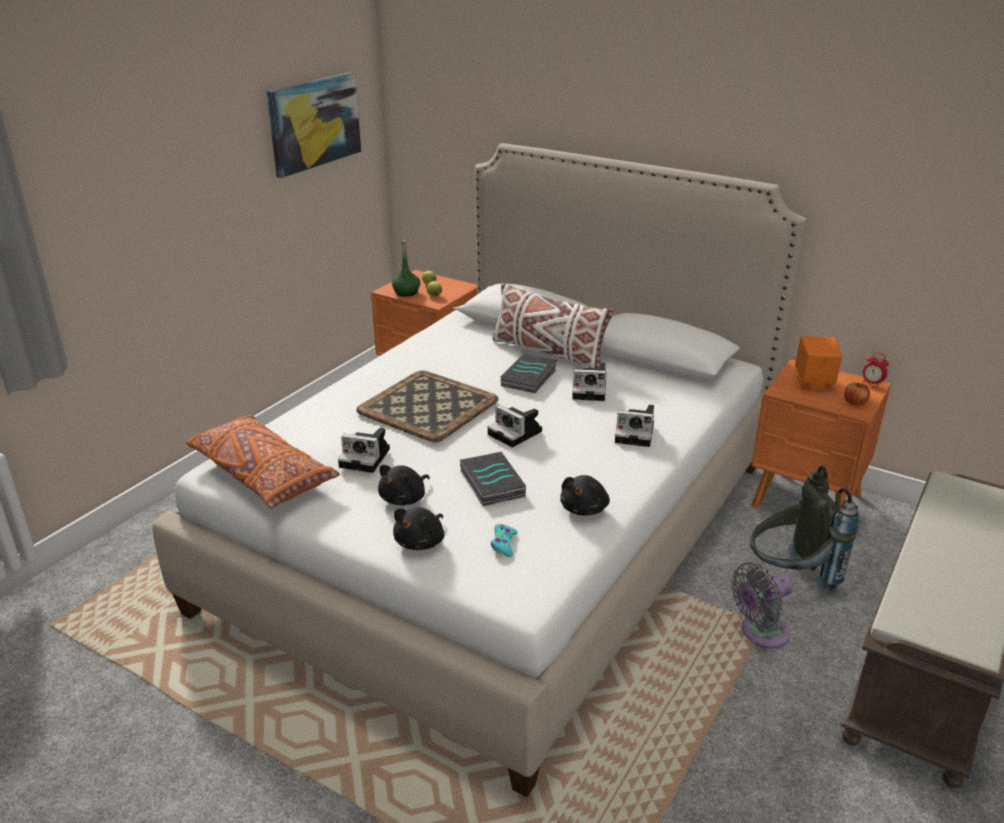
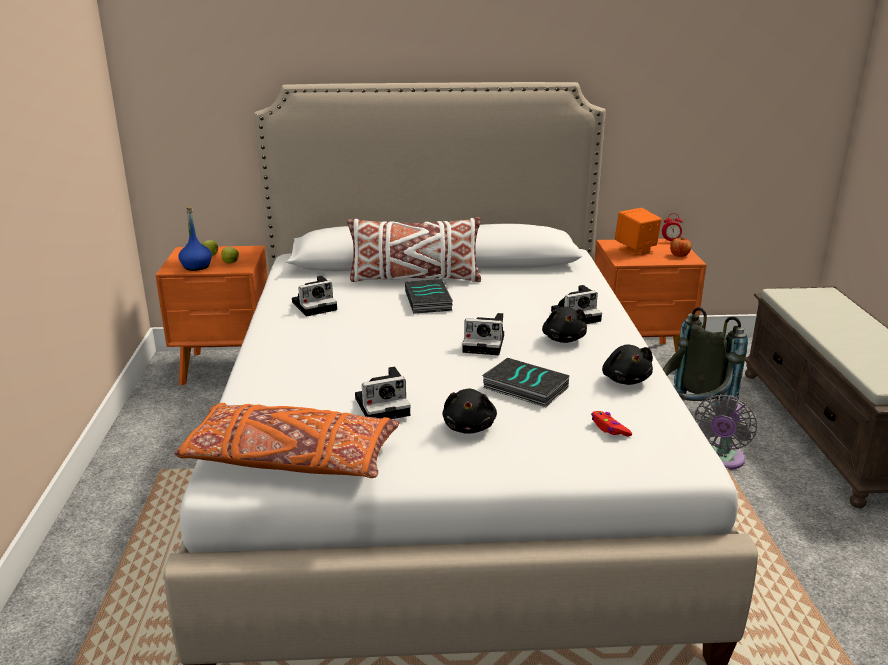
camera: 35 degrees left, 5 degrees down
picture [266,72,361,178] -> none
tray [356,370,498,442] -> none
green bottle [392,240,420,297] -> blue bottle [179,207,212,271]
black plush toy [393,507,444,550] -> black plush toy moved to [542,307,587,343]
turquoise game controller [491,524,518,557] -> red game controller [591,411,632,437]
camera [572,363,606,401] -> camera moved to [292,276,337,317]

